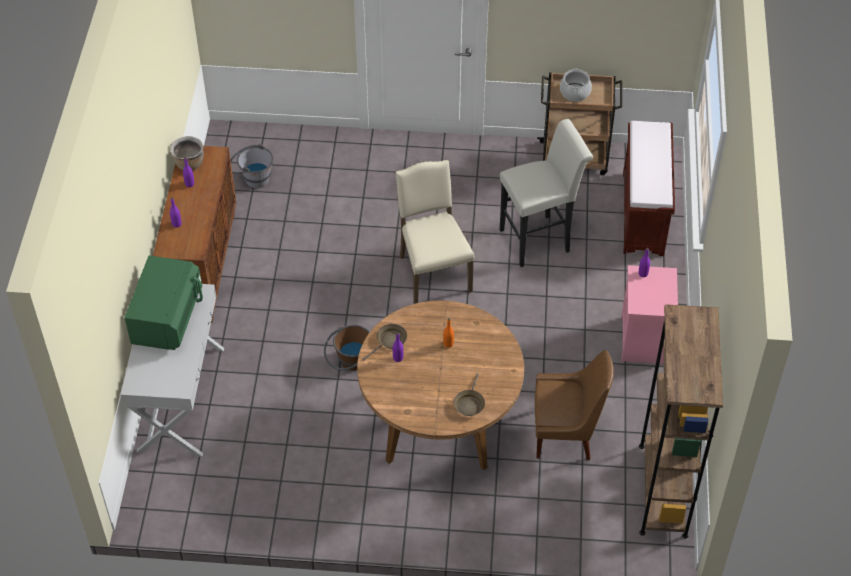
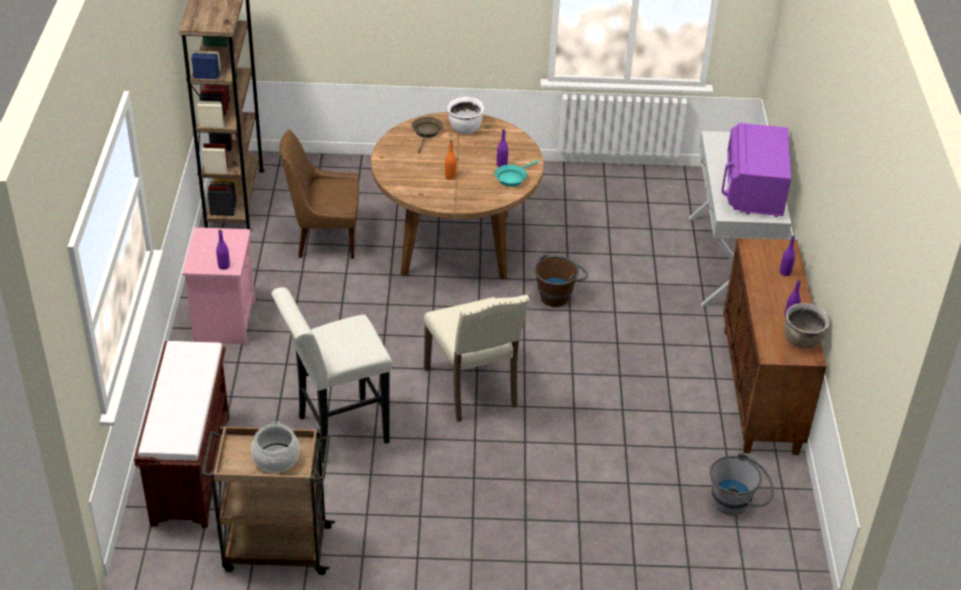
camera: 175 degrees right, 10 degrees down
green microwave [125,256,203,350] -> purple microwave [722,123,791,217]
brown frying pan [363,324,407,360] -> turquoise frying pan [495,160,539,187]
none -> white cooking pot [447,97,484,134]

